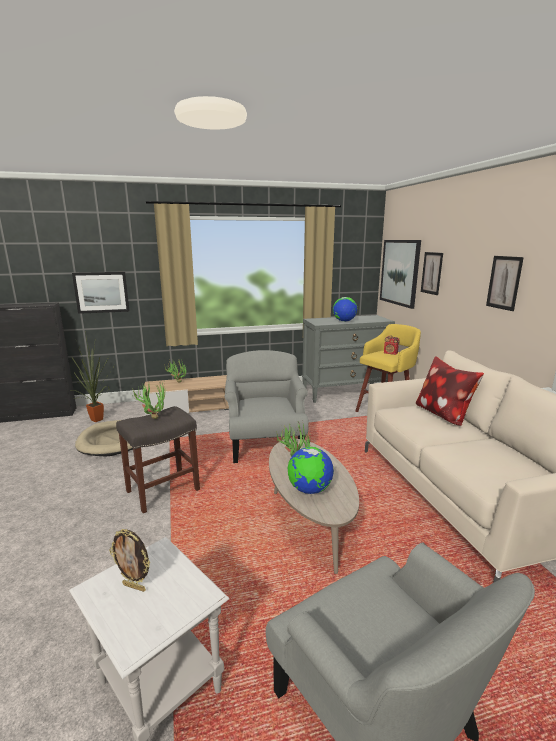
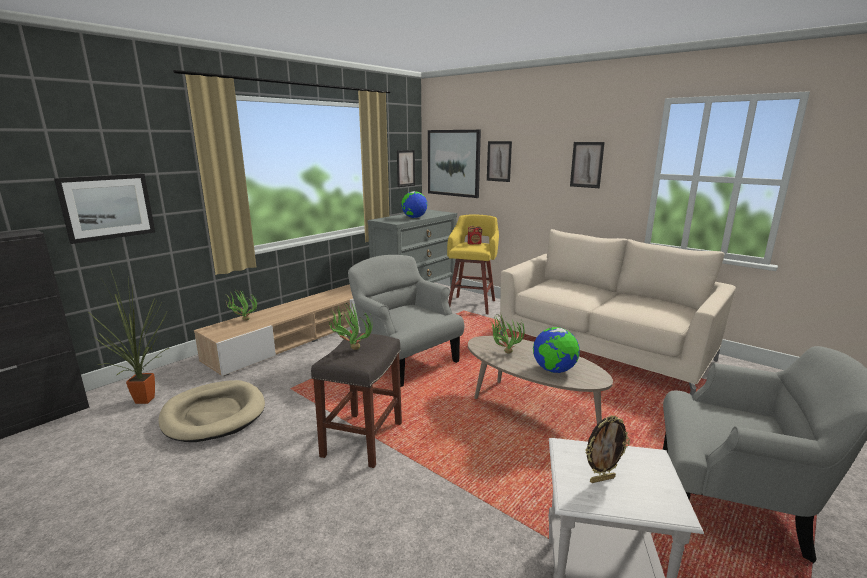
camera: 35 degrees left, 0 degrees up
pillow [416,356,484,426] -> none
none -> picture [397,150,415,187]

